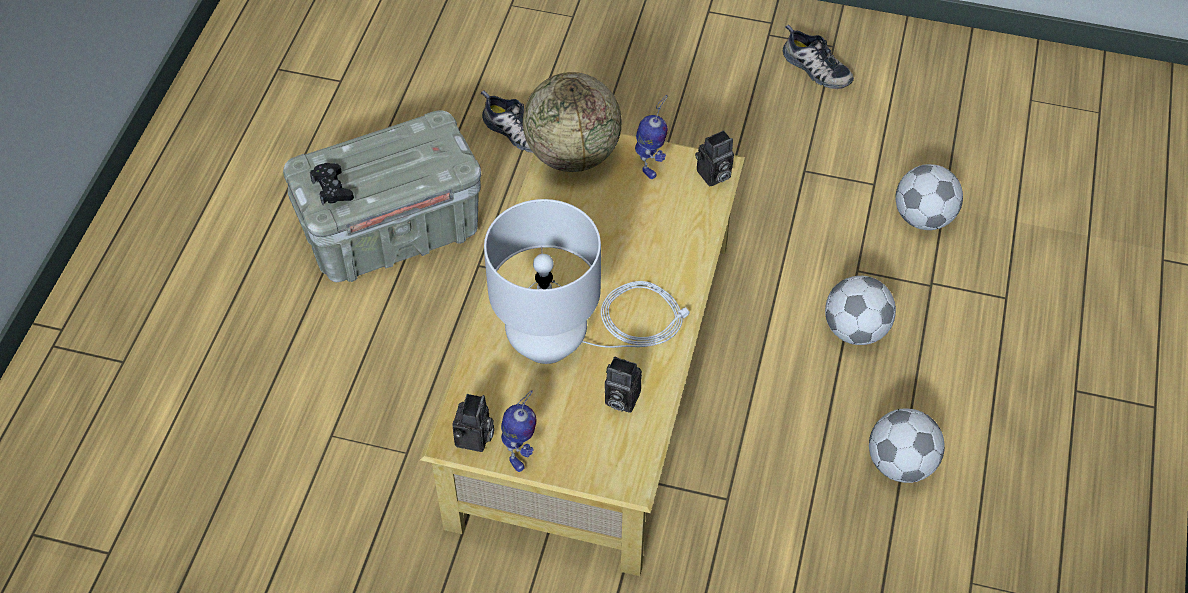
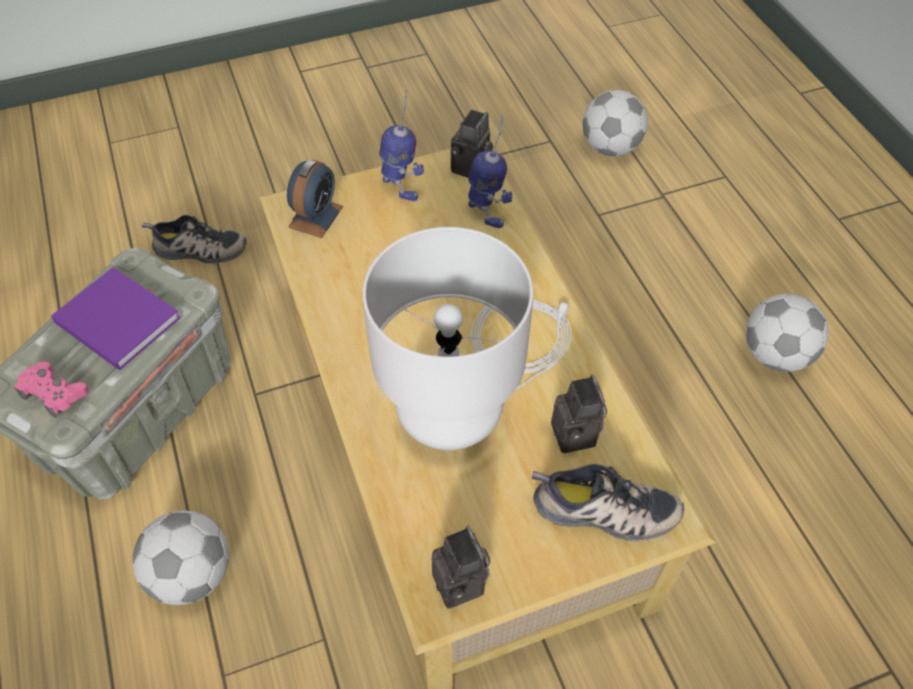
camera: 35 degrees left, 0 degrees up
black game controller [310,163,354,205] -> pink game controller [15,362,89,418]
toy robot [501,390,537,472] -> toy robot moved to [468,116,512,228]
globe [523,72,622,172] -> alarm clock [287,160,344,238]
camera [605,356,642,413] -> camera turned 90 degrees counterclockwise [551,374,607,453]
shoe [783,25,854,89] -> shoe moved to [532,464,684,541]
football [825,276,896,345] -> football moved to [132,511,229,605]
none -> purple book [51,267,181,370]

